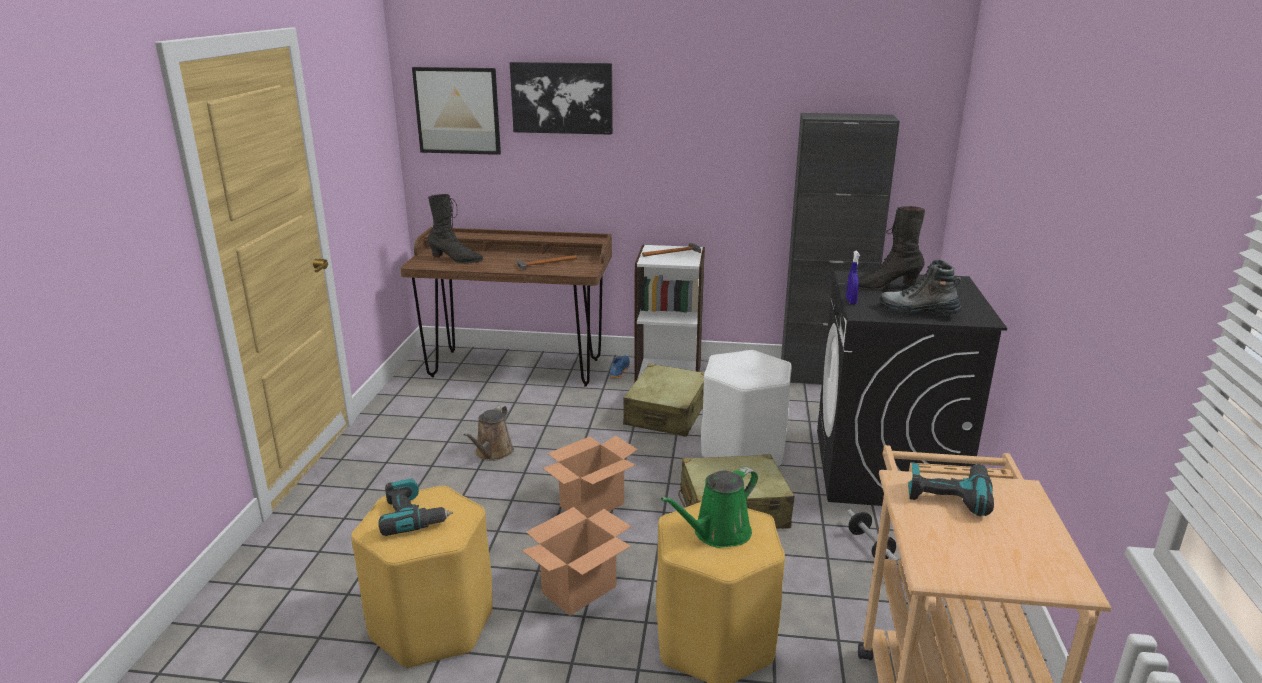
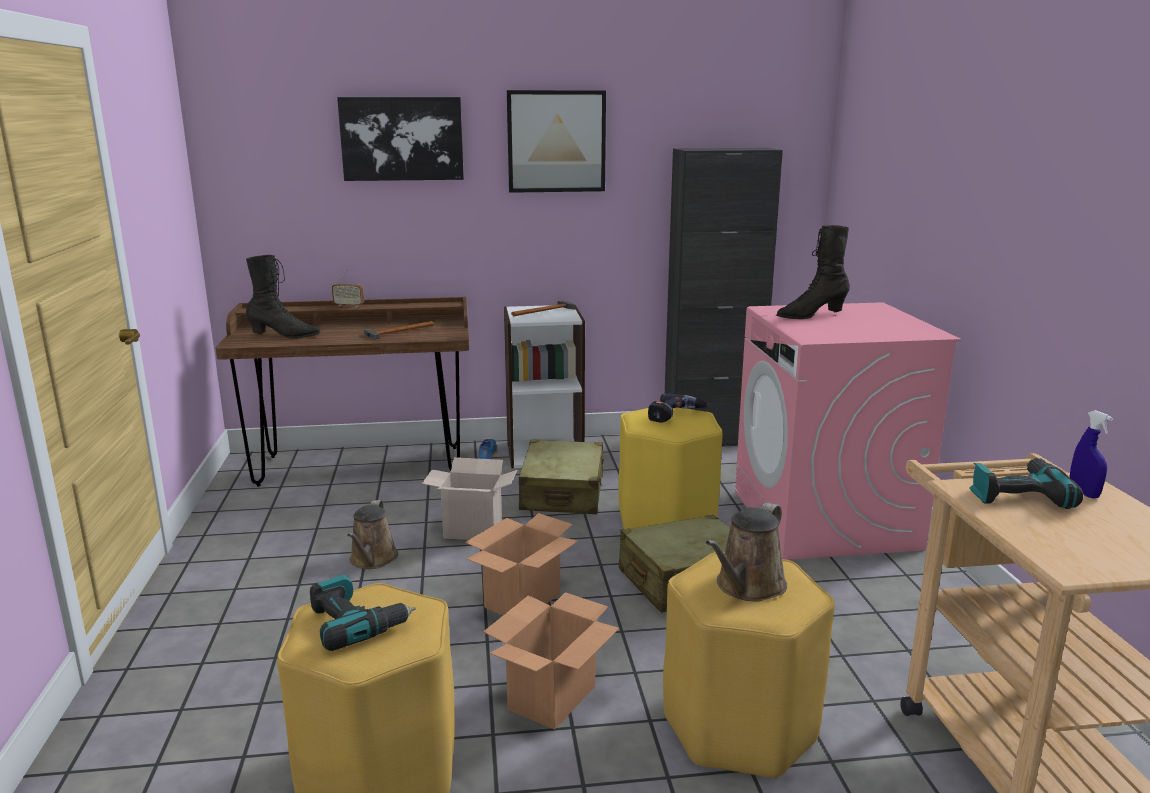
camera: 15 degrees left, 5 degrees down
picture [412,67,501,155] -> picture moved to [507,90,606,193]
green watering can [661,467,758,548] -> brown watering can [706,503,787,601]
white stool [701,350,792,467] -> yellow stool [618,408,723,529]
black washing machine [817,271,1007,506] -> pink washing machine [735,302,961,560]
blue spray bottle [846,251,860,304] -> blue spray bottle moved to [1069,410,1113,499]
dumbbell [847,510,898,564] -> none
boot [879,260,962,315] -> none
none -> radio [332,268,364,307]
none -> cardboard box [422,457,517,540]
none -> power drill [648,393,708,423]

